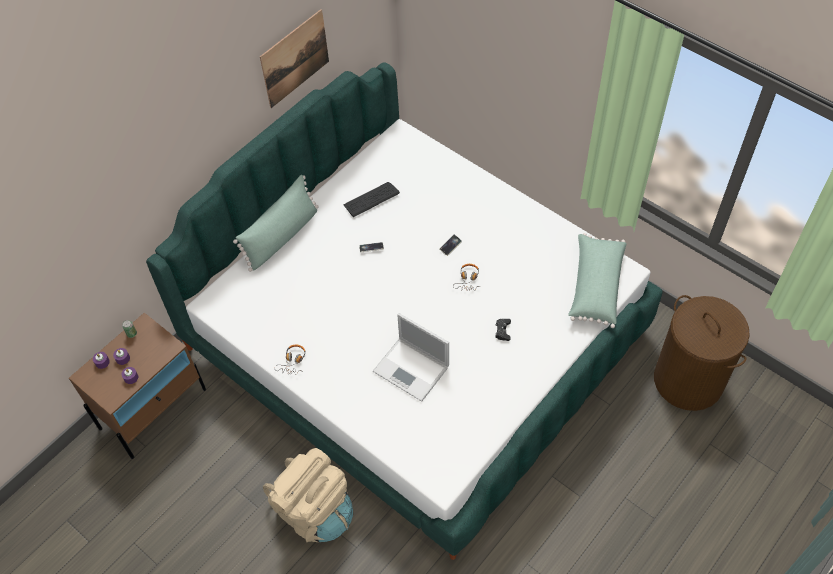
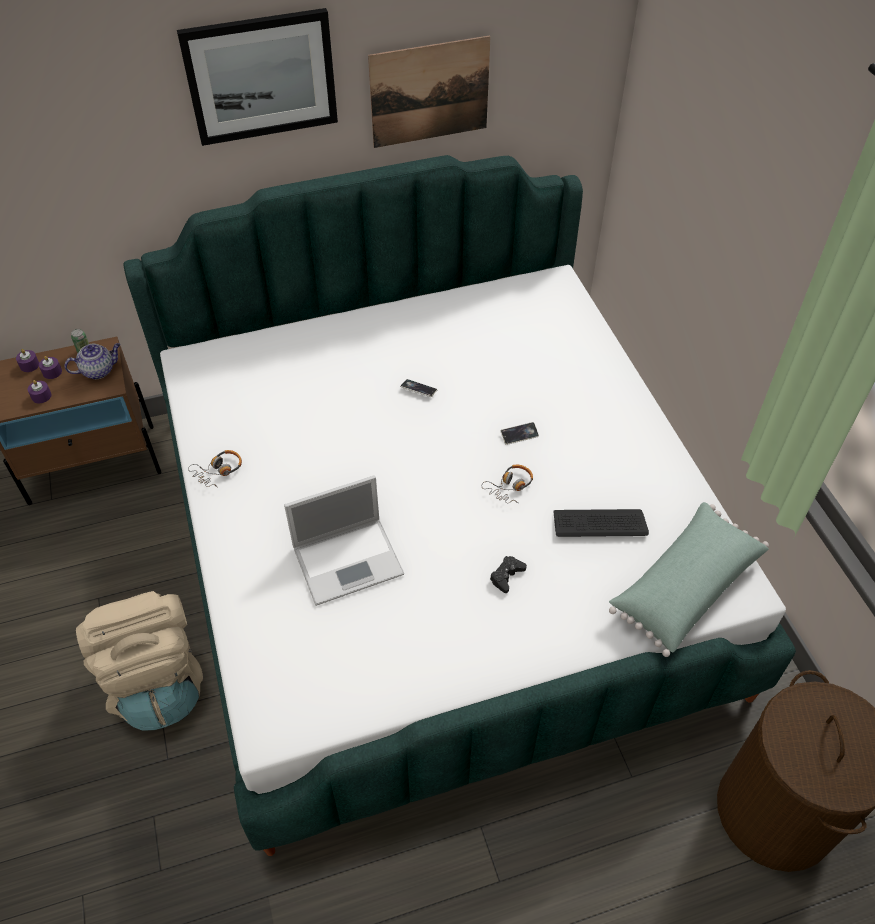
camera: 30 degrees right, 5 degrees down
green pillow [233,175,319,272] -> none
keyboard [344,182,400,217] -> keyboard moved to [553,509,649,537]
laptop [373,313,449,402] -> laptop turned 90 degrees counterclockwise [284,475,404,606]
none -> teapot [64,343,120,379]
none -> picture [177,8,338,146]

